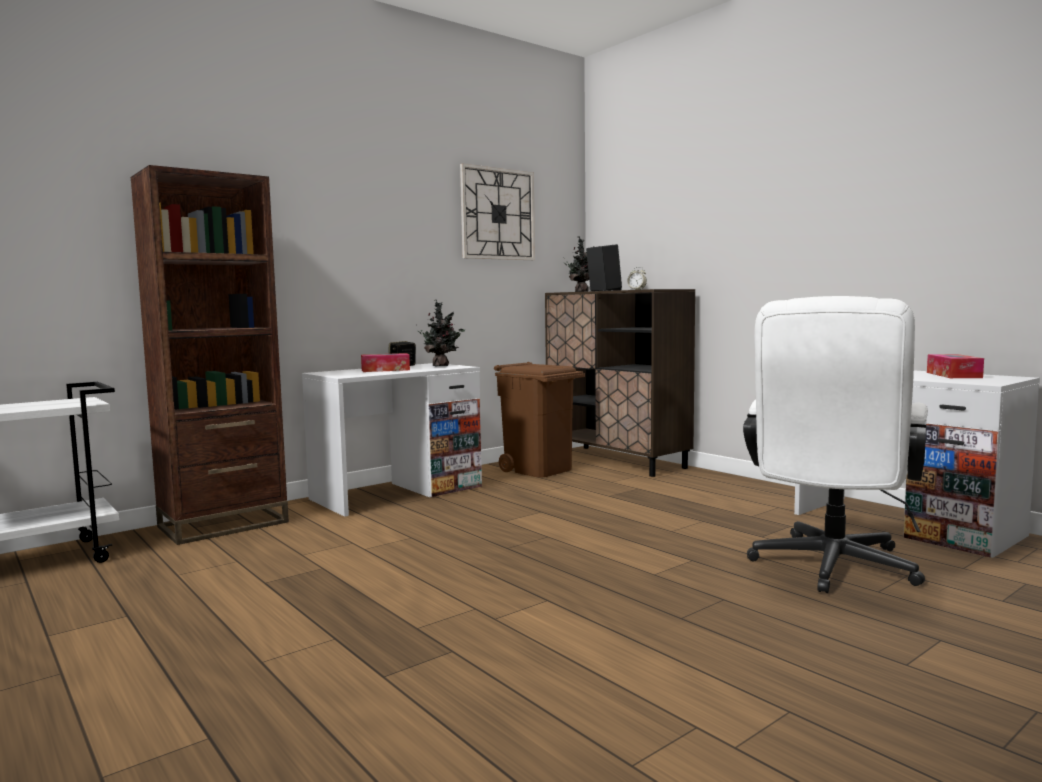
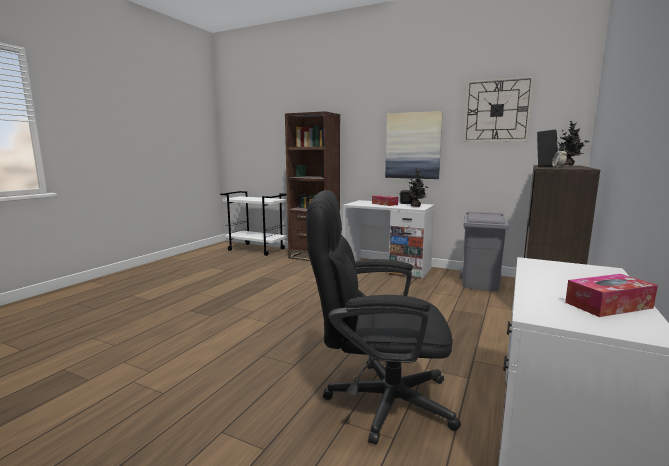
camera: 65 degrees right, 5 degrees up
brown trash can [494,362,585,477] -> grey trash can [460,211,509,291]
white office chair [743,296,928,593] -> black office chair [306,190,461,445]
none -> picture [385,111,443,179]

